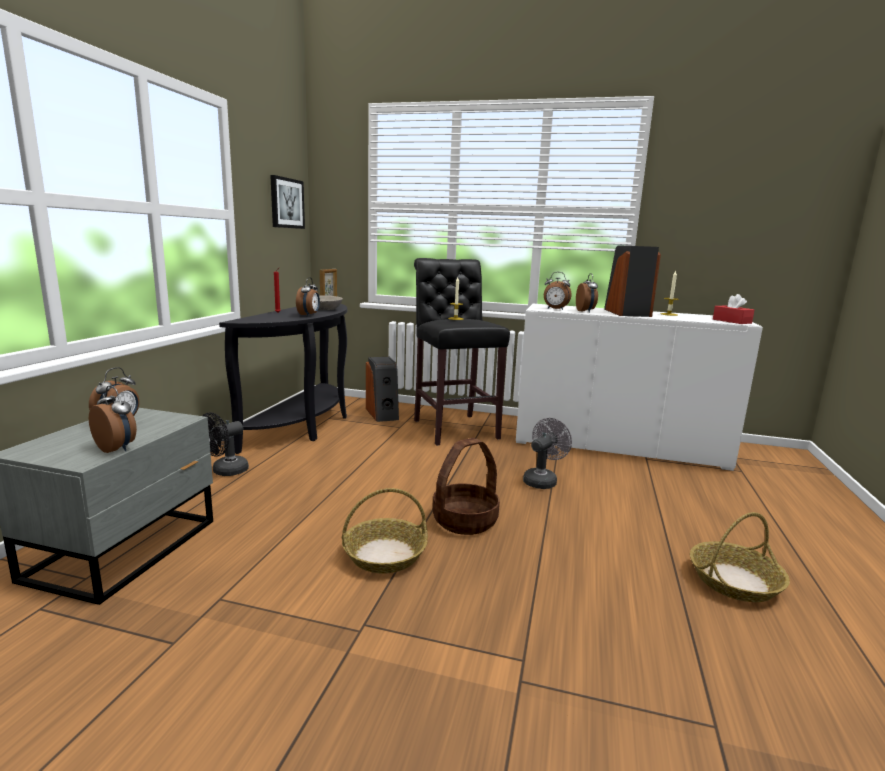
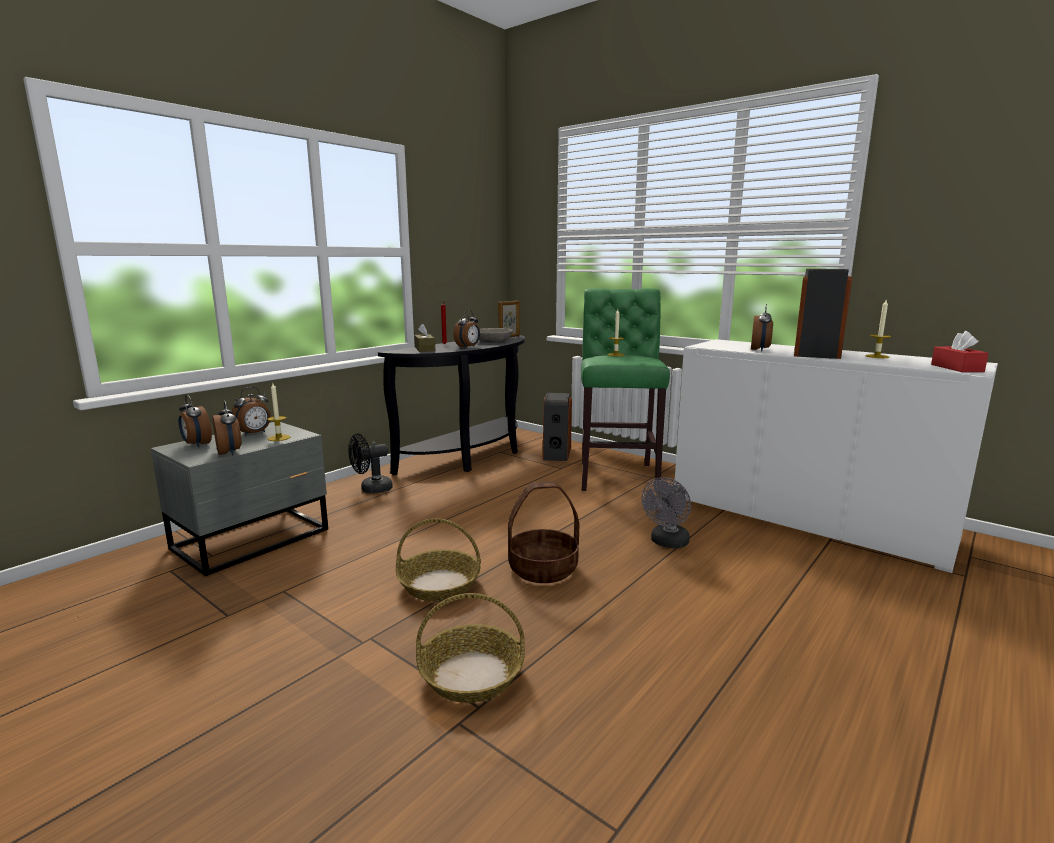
camera: 25 degrees right, 0 degrees up
picture [270,175,305,229] -> none
black stool [414,258,510,446] -> green stool [581,288,670,493]
grey fan [523,418,572,489] -> grey fan turned 150 degrees clockwise [642,477,691,548]
alarm clock [544,272,571,310] -> alarm clock moved to [179,395,212,447]
basket [690,512,790,602] -> basket moved to [416,593,525,703]
none -> candle [267,383,290,441]
none -> brown tissue box [415,324,435,352]

